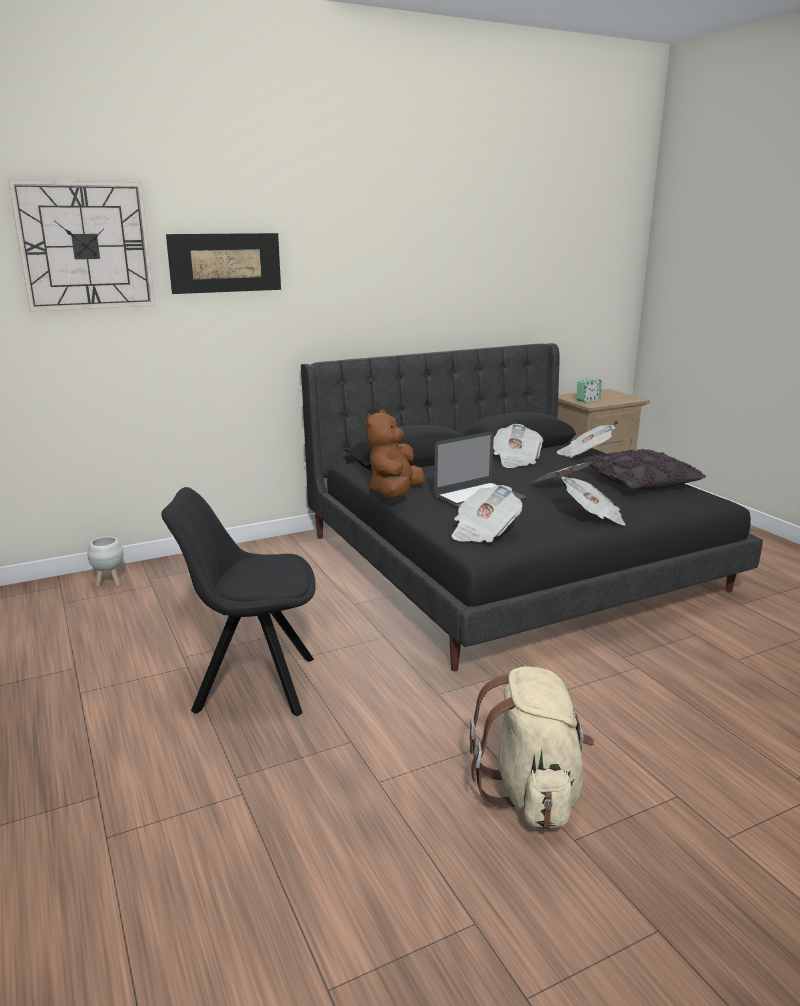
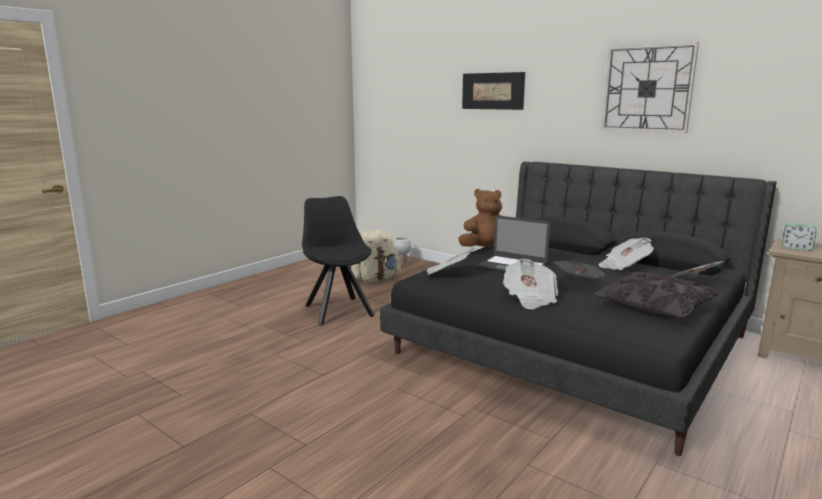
camera: 65 degrees right, 5 degrees down
wall clock [8,180,155,312] -> wall clock moved to [601,42,699,133]
beige backpack [470,666,594,829] -> beige backpack moved to [350,230,401,282]

